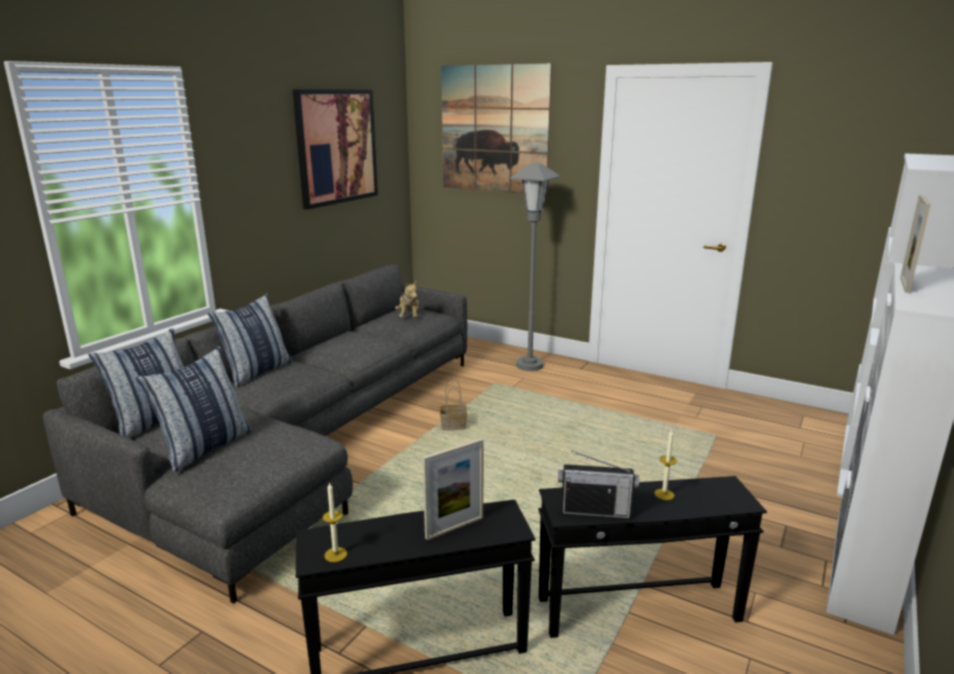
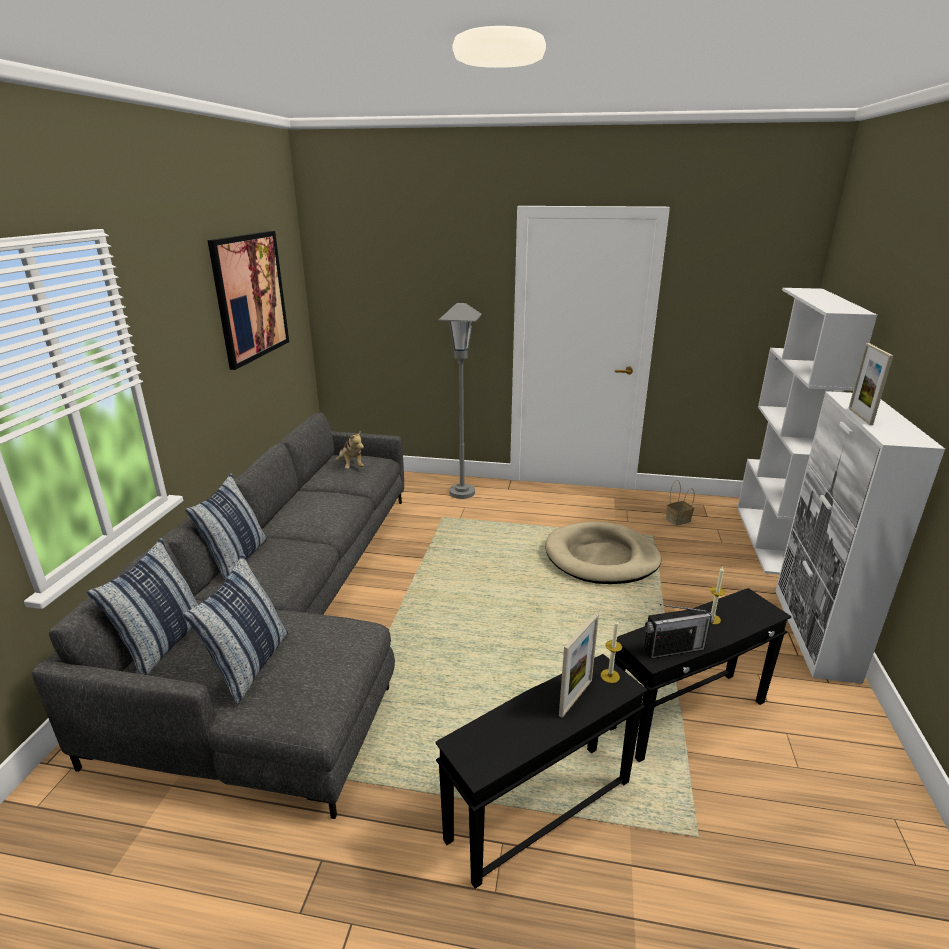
camera: 20 degrees left, 5 degrees up
candle [323,482,347,562] -> candle moved to [601,620,622,683]
basket [440,377,467,430] -> basket moved to [666,480,695,526]
picture [441,63,552,196] -> none
none -> beige dog bed [545,522,661,584]

